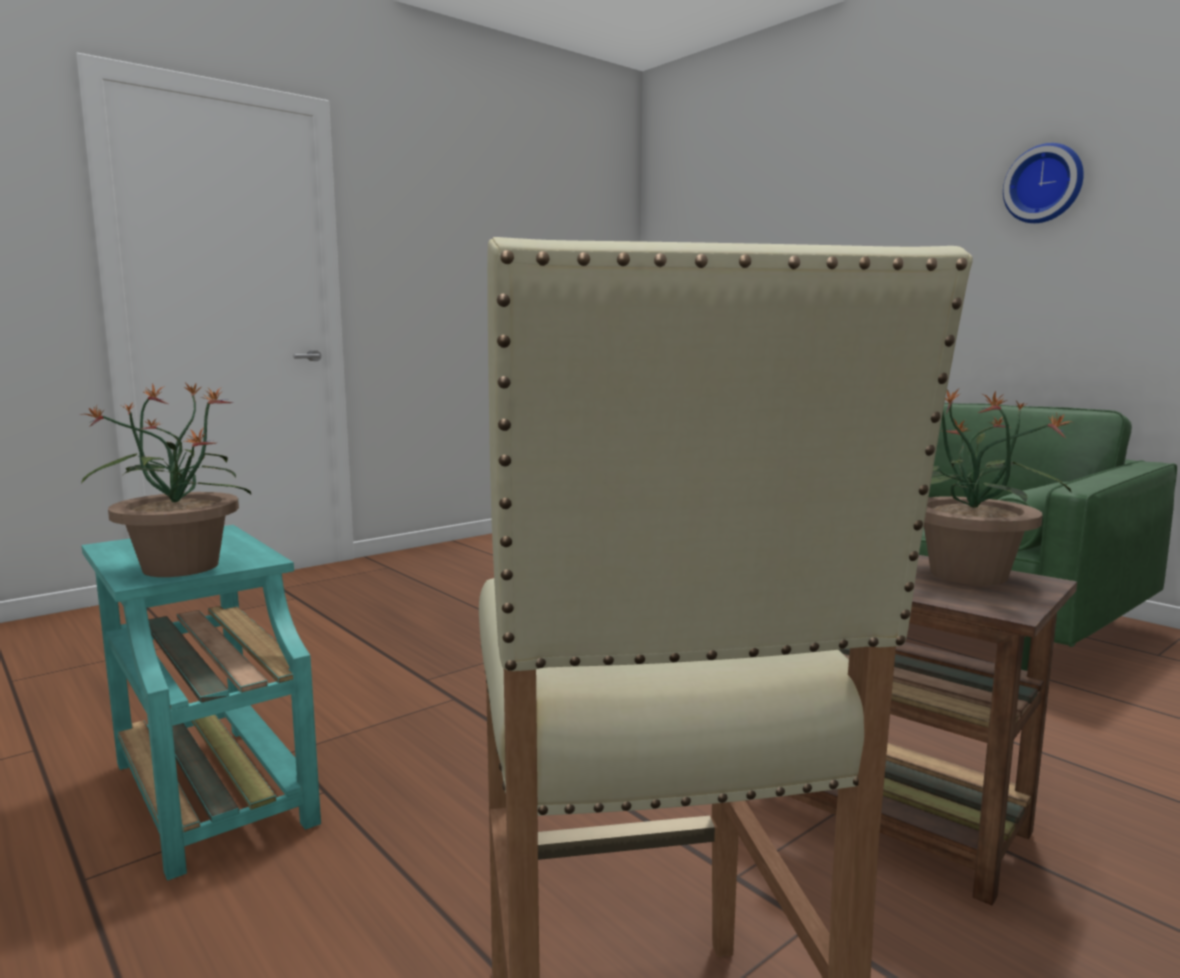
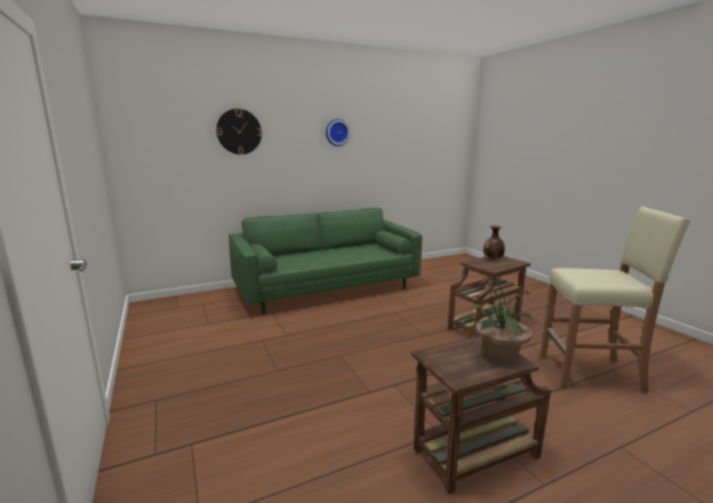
camera: 75 degrees left, 5 degrees up
turquoise side table [81,525,321,880] -> brown side table [411,336,551,494]
potted plant [924,389,1075,585] -> vase [483,225,505,260]
none -> wall clock [216,109,262,155]

